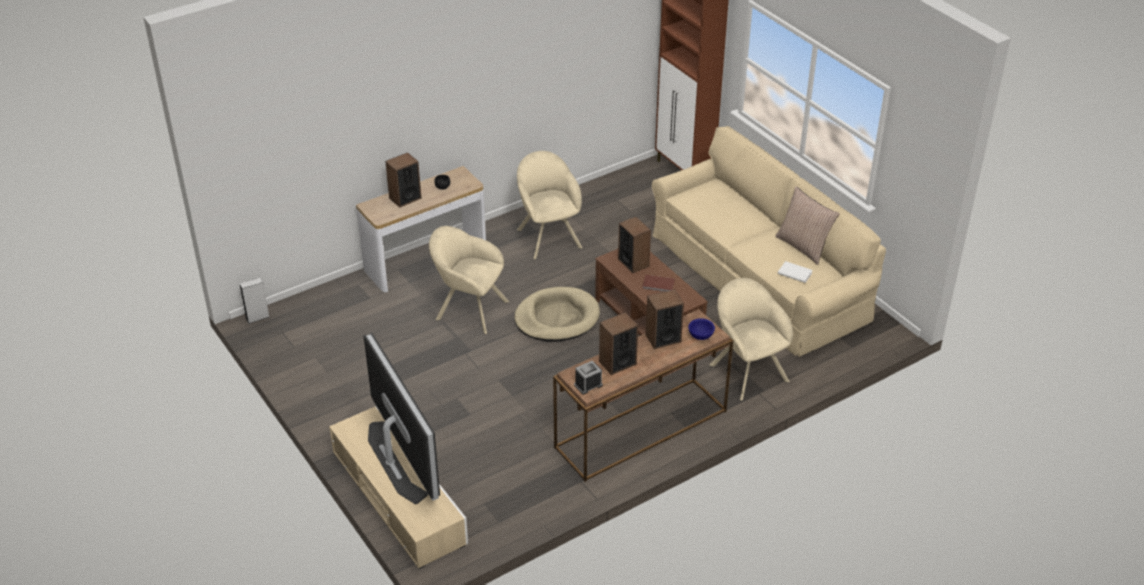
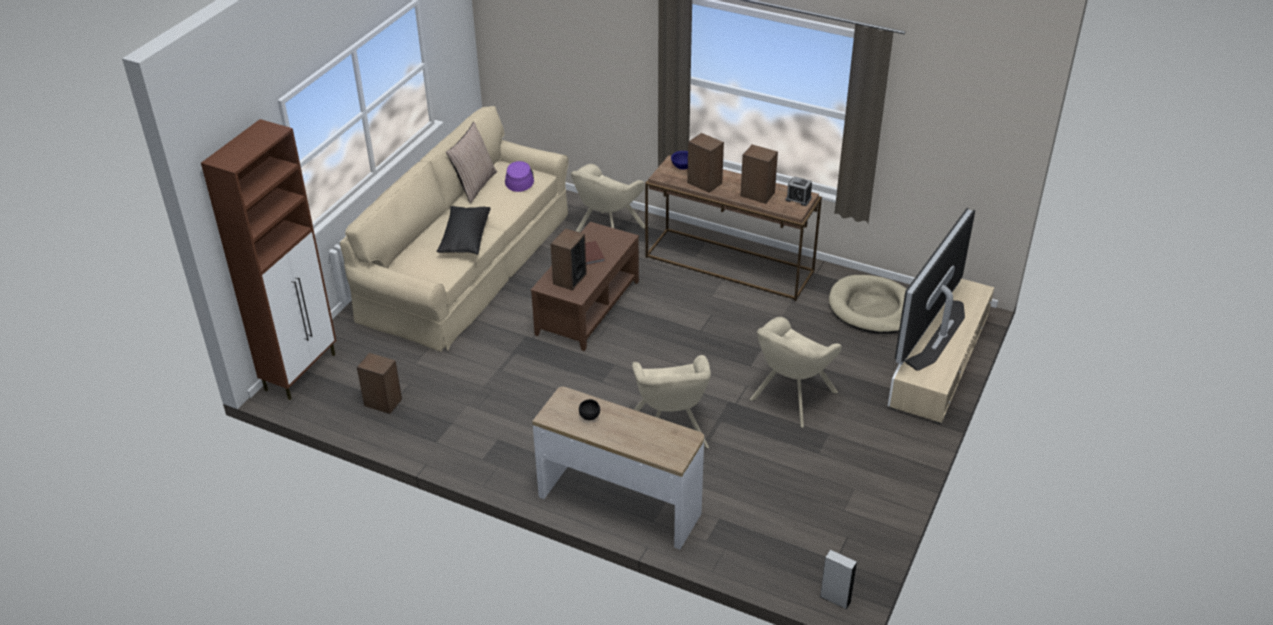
camera: 120 degrees left, 0 degrees up
speaker [385,152,422,208] -> speaker moved to [357,353,402,414]
beige dog bed [514,287,600,342] -> beige dog bed moved to [829,275,906,334]
beige armchair [517,151,583,260] -> beige armchair moved to [749,317,842,428]
white book [778,261,813,283] -> purple hat [505,161,534,192]
none -> black pillow [437,206,491,254]

